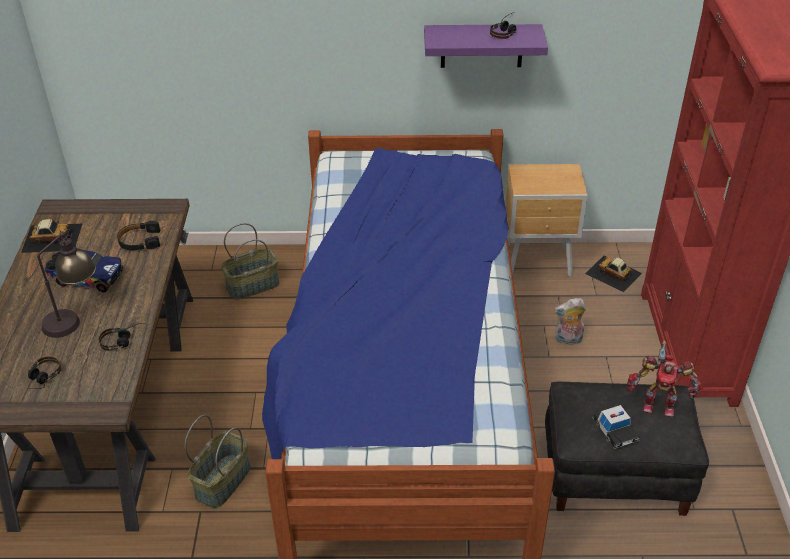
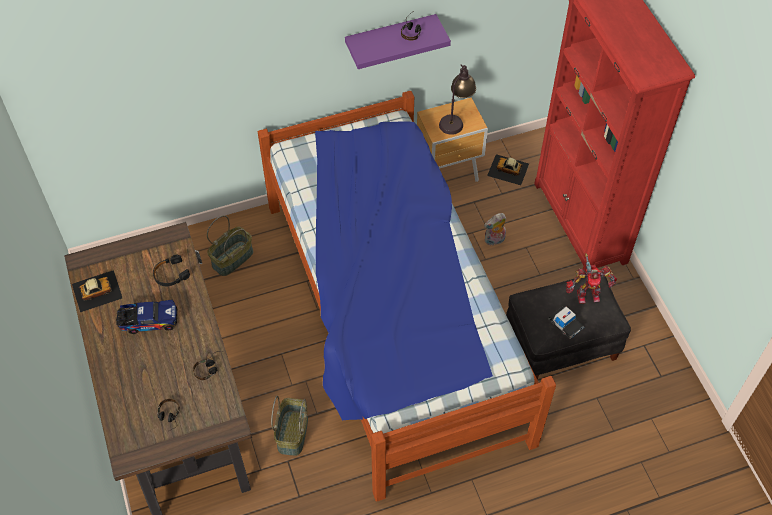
camera: 20 degrees left, 15 degrees up
table lamp [37,230,96,338] -> table lamp moved to [439,65,476,135]

